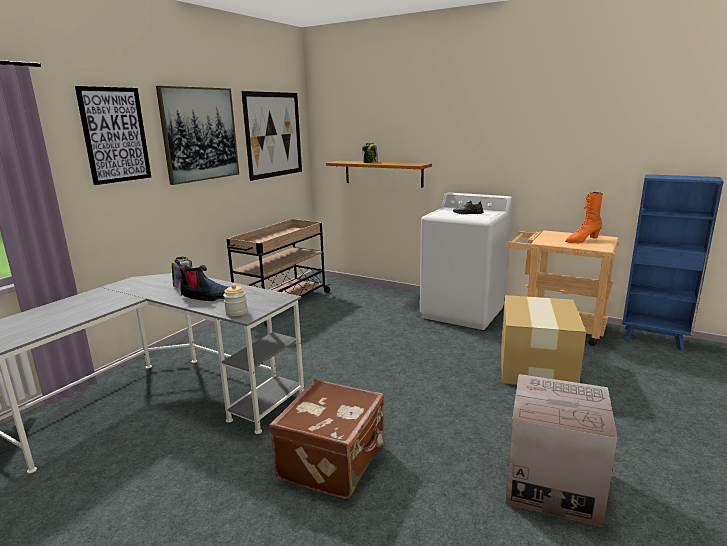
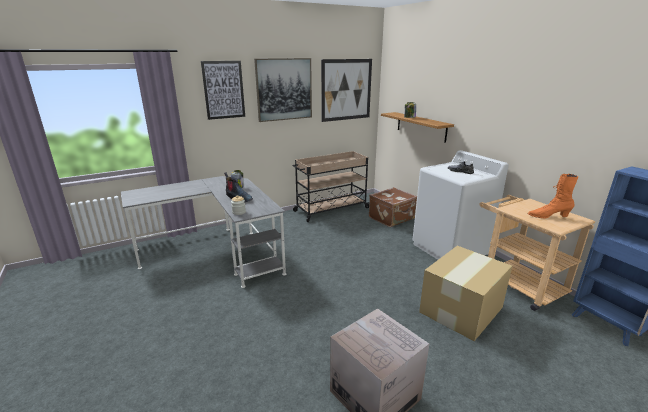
camera: 30 degrees right, 5 degrees up
brown suitcase [269,379,385,499] -> brown suitcase moved to [369,187,417,227]

